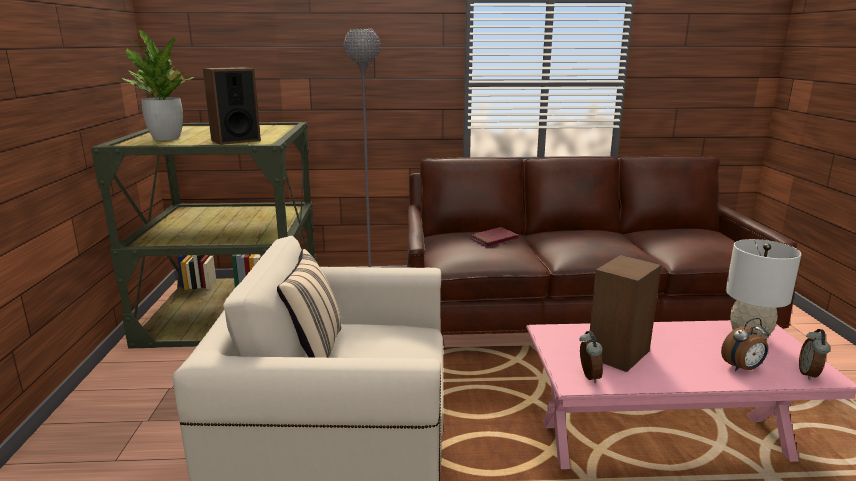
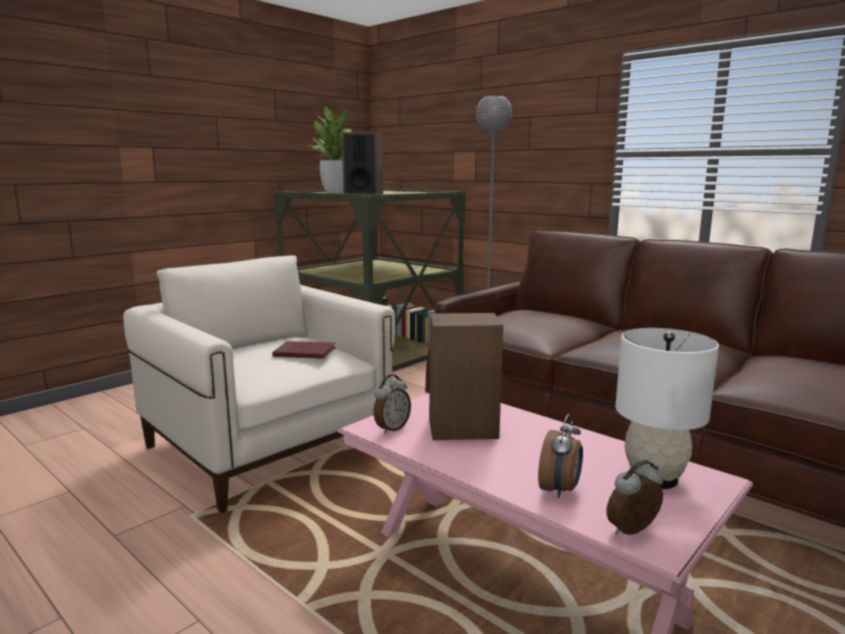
camera: 45 degrees right, 5 degrees down
beige pillow [277,249,341,358] -> none
red book [470,227,518,247] -> red book moved to [272,341,336,359]
alarm clock [721,318,769,371] -> alarm clock turned 90 degrees counterclockwise [538,414,583,498]

